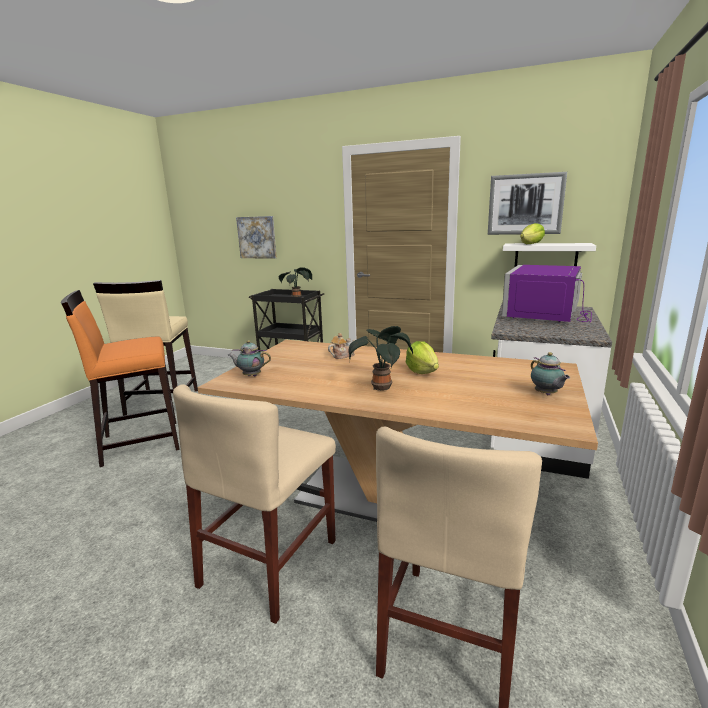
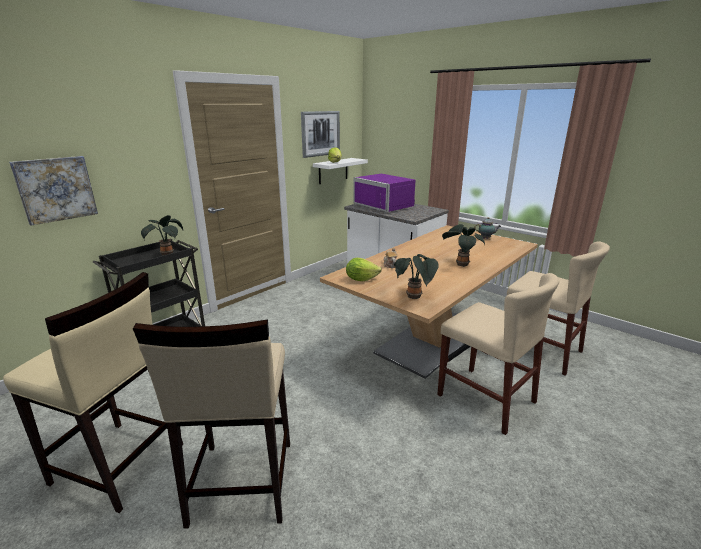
camera: 70 degrees left, 5 degrees up
orange stool [61,290,180,467] -> beige stool [133,319,290,529]
teapot [228,340,271,377] -> potted plant [394,254,439,299]
lettuce [406,341,439,374] -> lettuce moved to [346,258,382,281]

